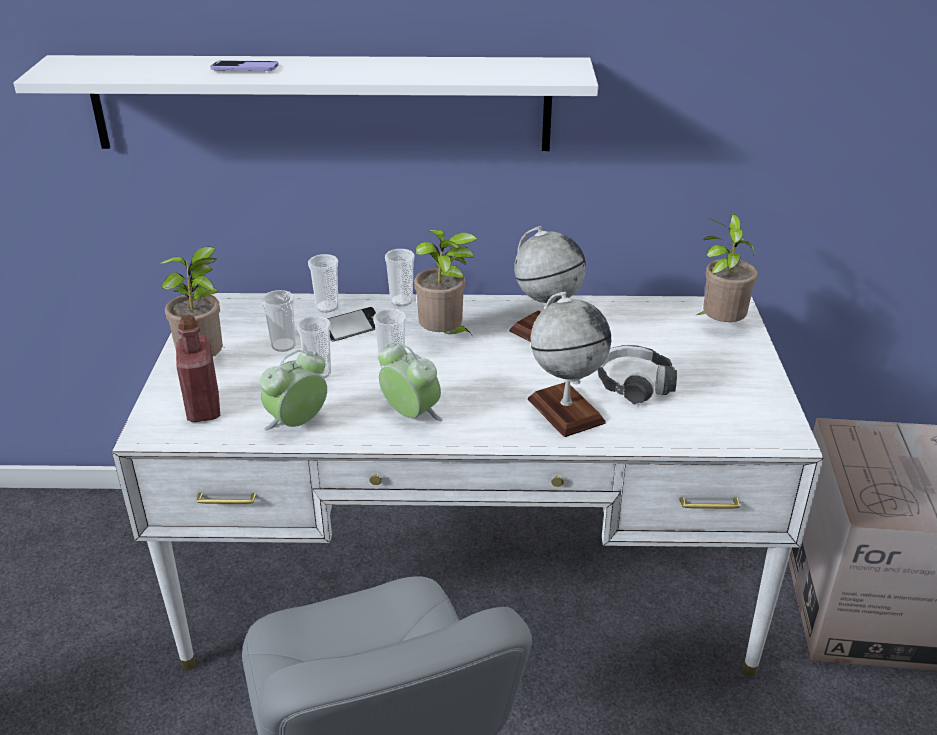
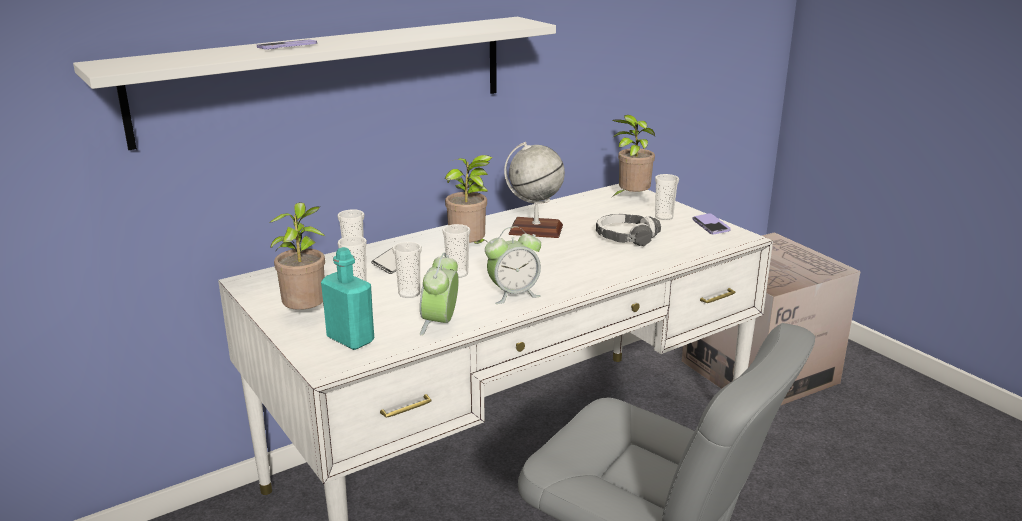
camera: 35 degrees left, 10 degrees down
red bottle [176,315,220,422] -> turquoise bottle [321,247,374,350]
alarm clock [378,342,443,421] -> alarm clock turned 150 degrees clockwise [485,227,541,304]
cup [385,249,414,306] -> cup moved to [655,174,679,220]
globe [528,292,611,437] -> none
none -> phone [693,214,731,234]

